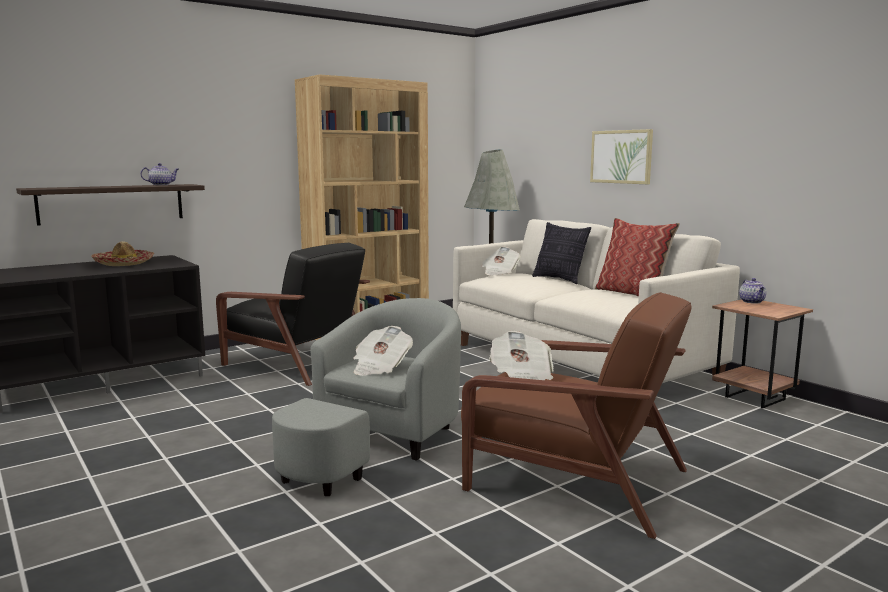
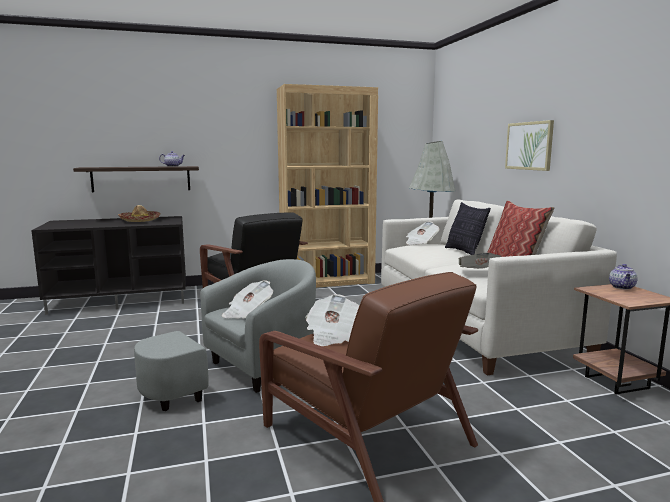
camera: 20 degrees right, 0 degrees up
none -> newspaper [458,253,501,269]

